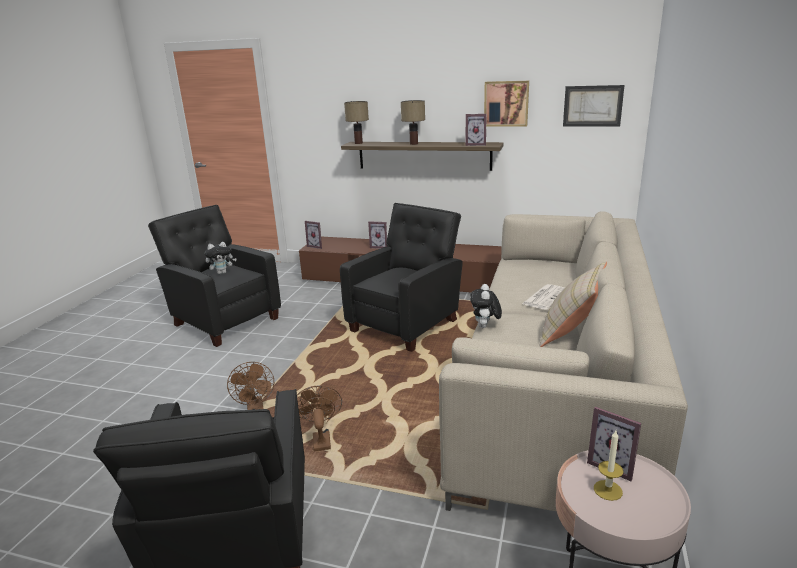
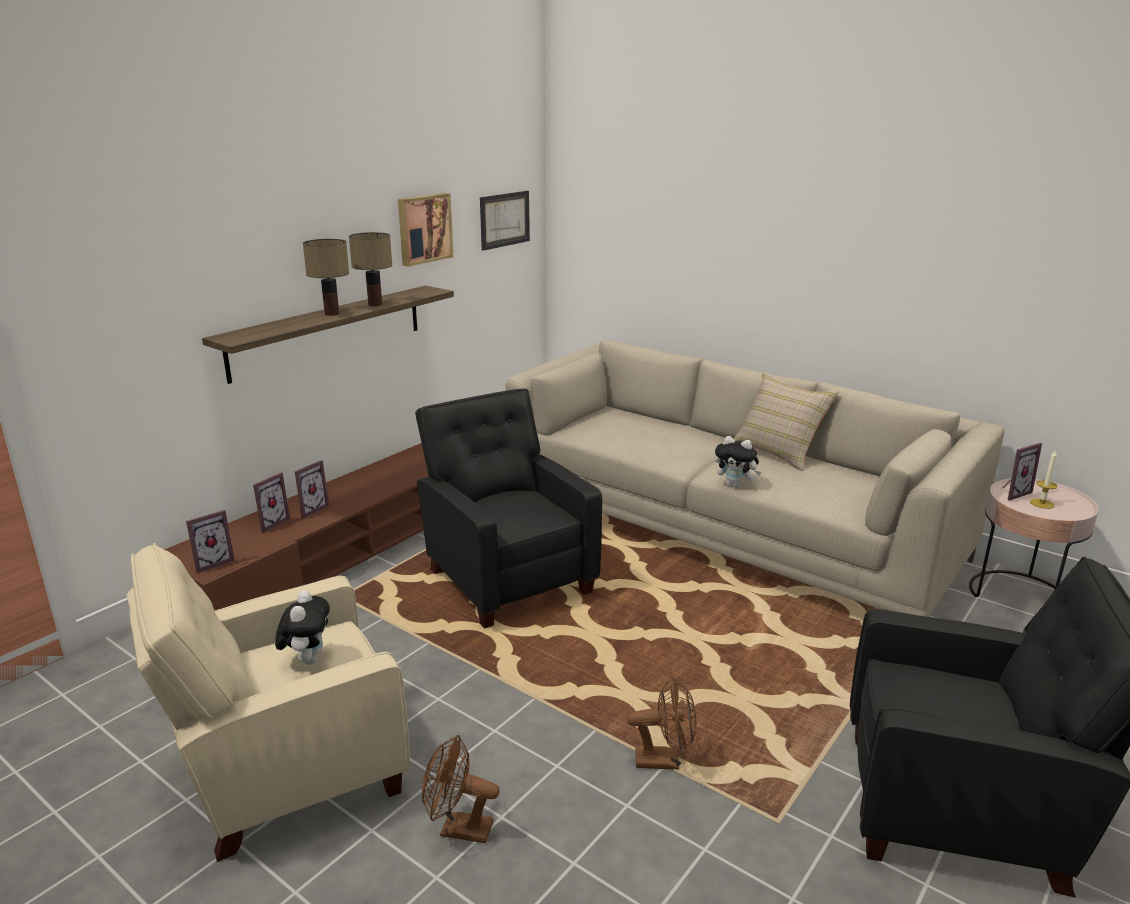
camera: 70 degrees left, 0 degrees up
black armchair [148,205,281,347] -> beige armchair [127,543,410,862]
brown fan [297,385,342,451] -> brown fan moved to [422,735,500,843]
table lamp [344,101,369,144] -> table lamp moved to [349,232,392,306]
picture frame [466,114,487,146] -> picture frame moved to [253,472,290,533]
newspaper [522,284,565,310] -> none

